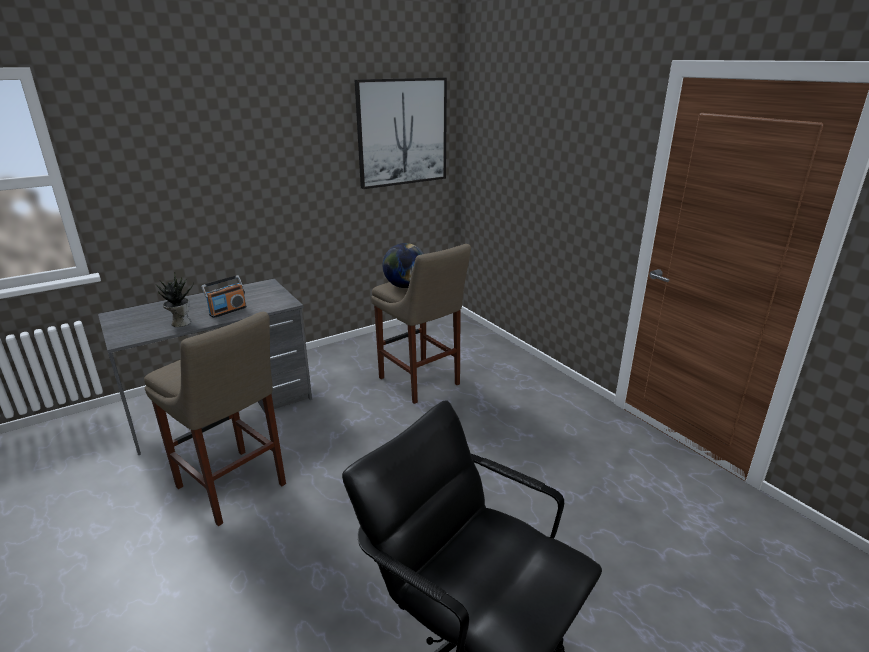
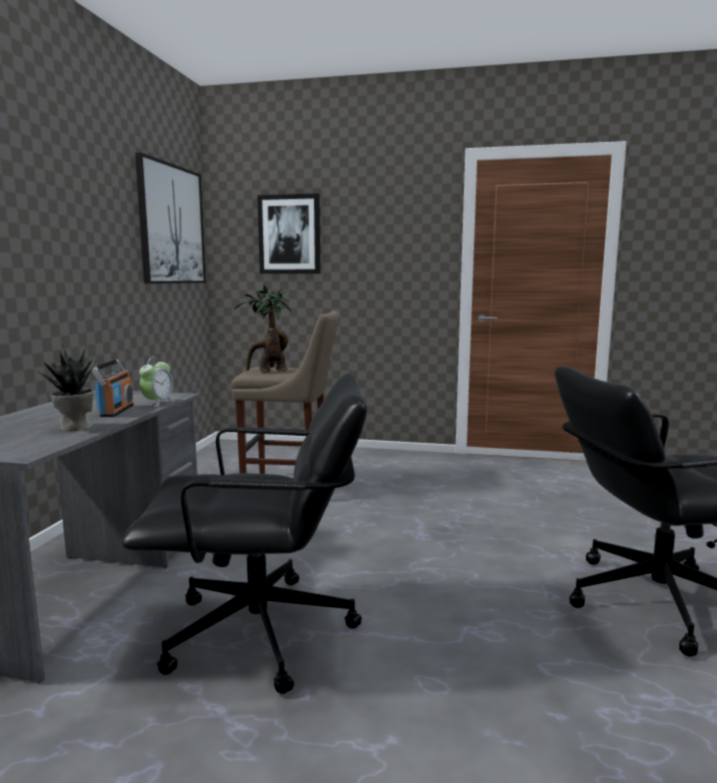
camera: 45 degrees left, 15 degrees down
beige stool [144,312,286,526] -> black office chair [122,373,367,694]
globe [383,243,424,288] -> potted plant [234,285,291,372]
none -> alarm clock [139,357,175,407]
none -> picture [257,193,320,274]

